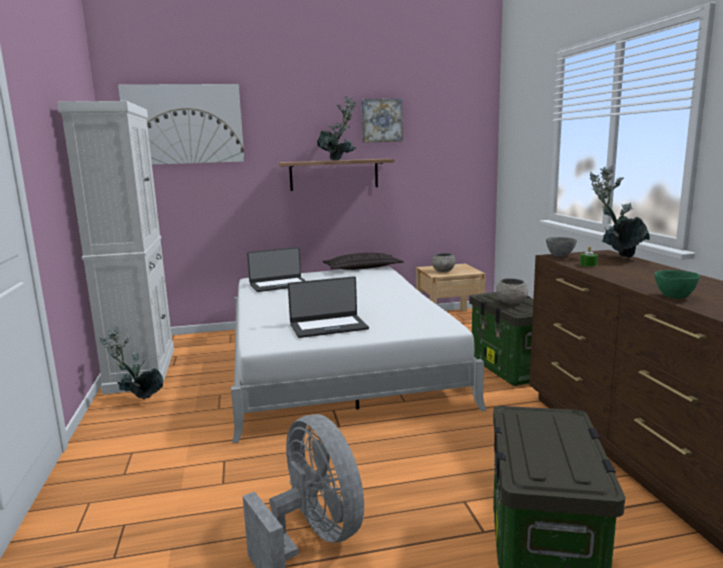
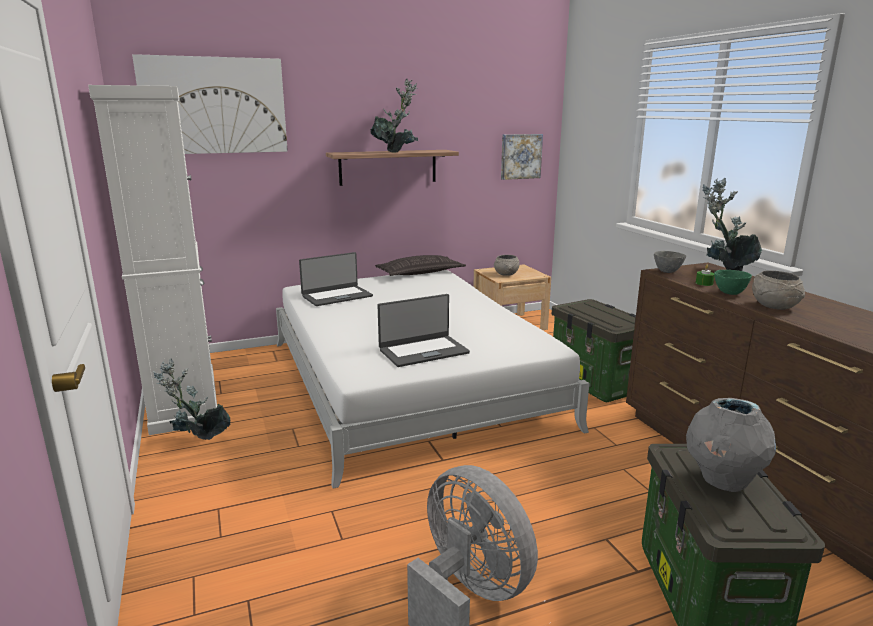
camera: 10 degrees left, 5 degrees up
picture [361,99,403,143] -> picture moved to [501,134,543,180]
grey bowl [496,278,528,304] -> grey bowl moved to [752,270,805,310]
green bowl [654,270,700,299] -> green bowl moved to [714,270,752,295]
none -> grey vase [686,398,776,492]

